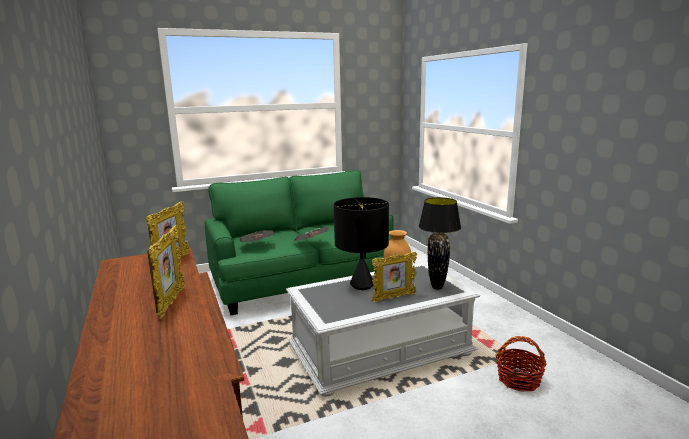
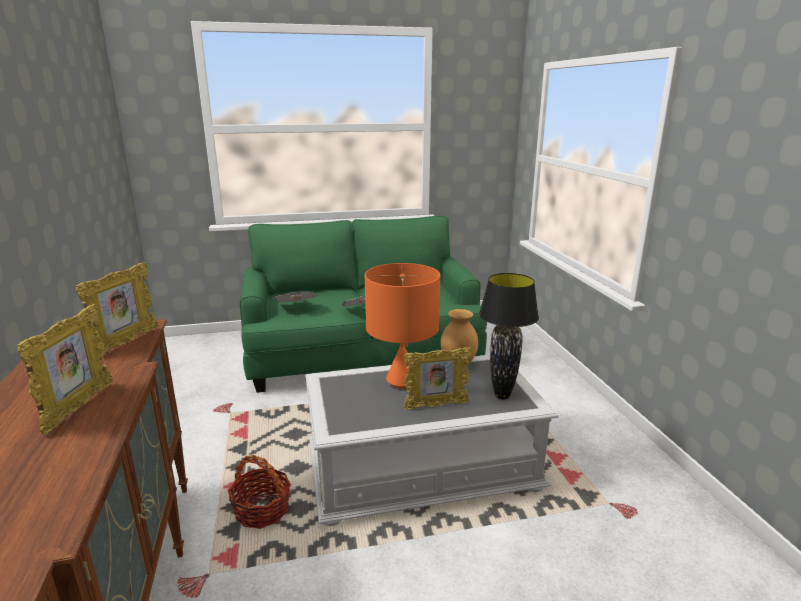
camera: 10 degrees right, 5 degrees up
black table lamp [334,197,389,290] -> orange table lamp [365,263,440,389]
basket [495,336,547,392] -> basket moved to [228,455,291,529]

